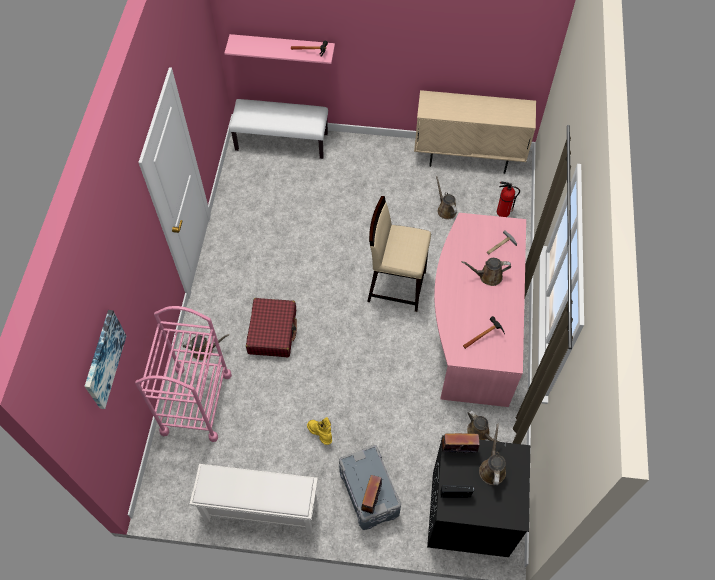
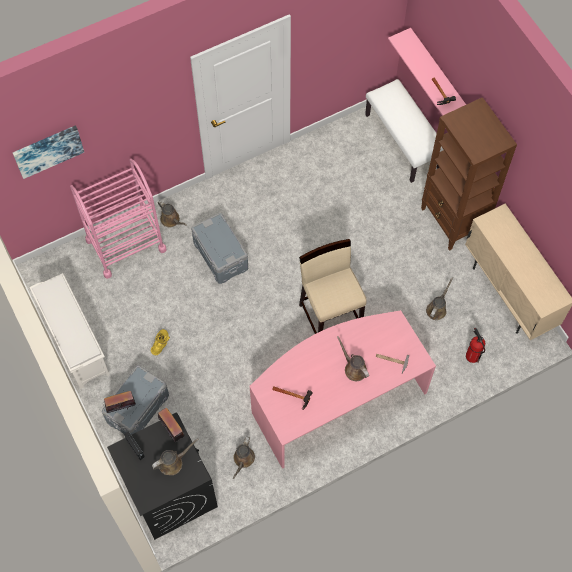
camera: 55 degrees right, 5 degrees up
red suitcase [246,298,297,357] -> grey storage box [191,213,248,284]
none -> brown bookcase [421,97,517,251]

